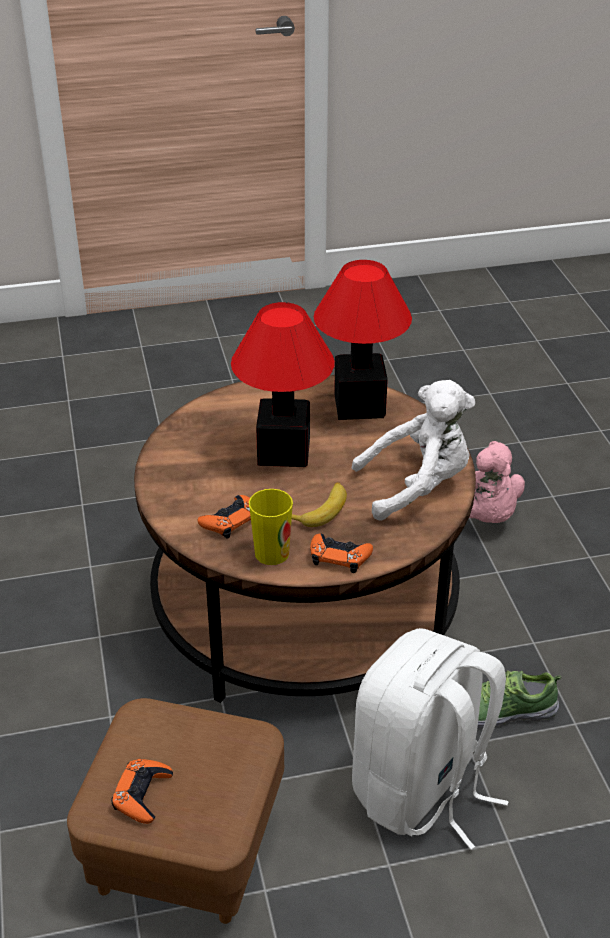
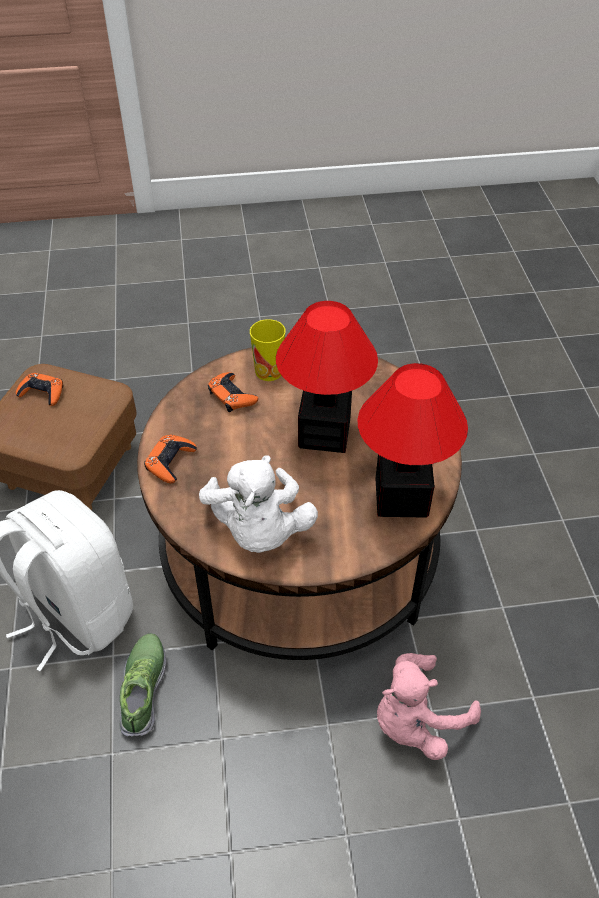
camera: 95 degrees right, 10 degrees up
cup [249,489,293,565] -> cup moved to [250,319,285,381]
banana [292,482,347,527] -> none

